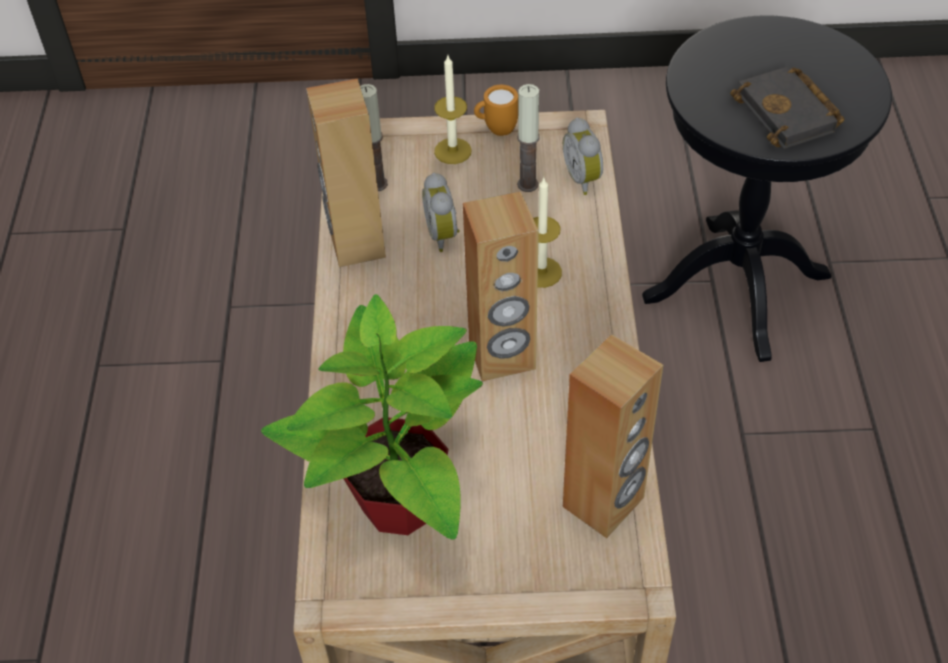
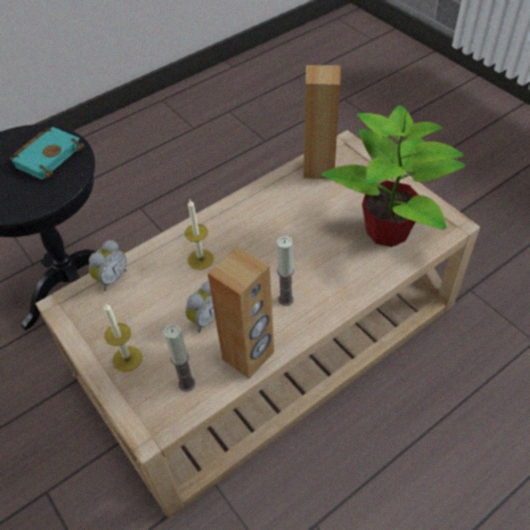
camera: 125 degrees left, 0 degrees up
brown speaker [463,191,539,382] -> none
orange mug [474,85,518,136] -> none
candle [517,84,540,192] -> candle moved to [277,236,294,306]
black book [730,66,845,149] -> turquoise book [10,127,84,180]

